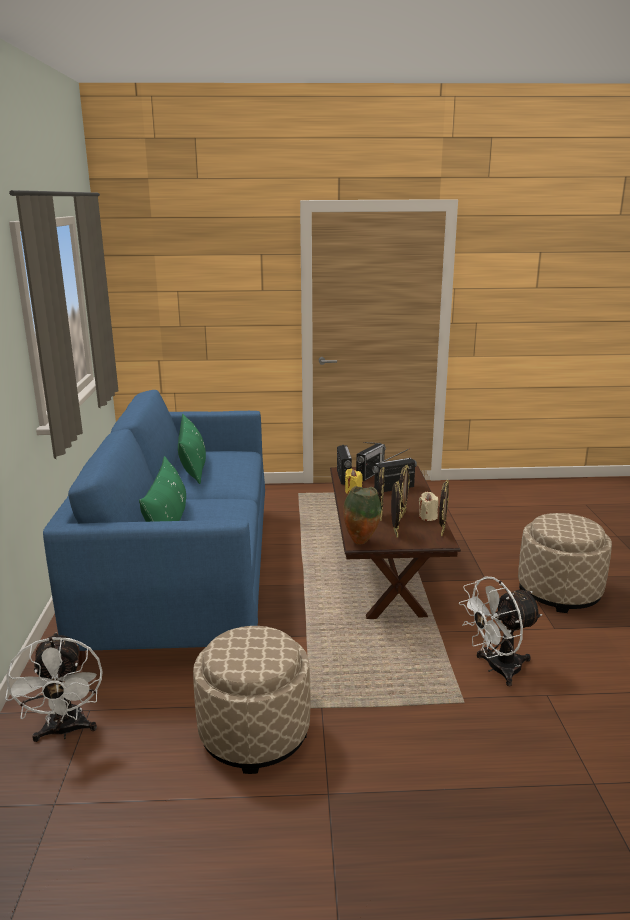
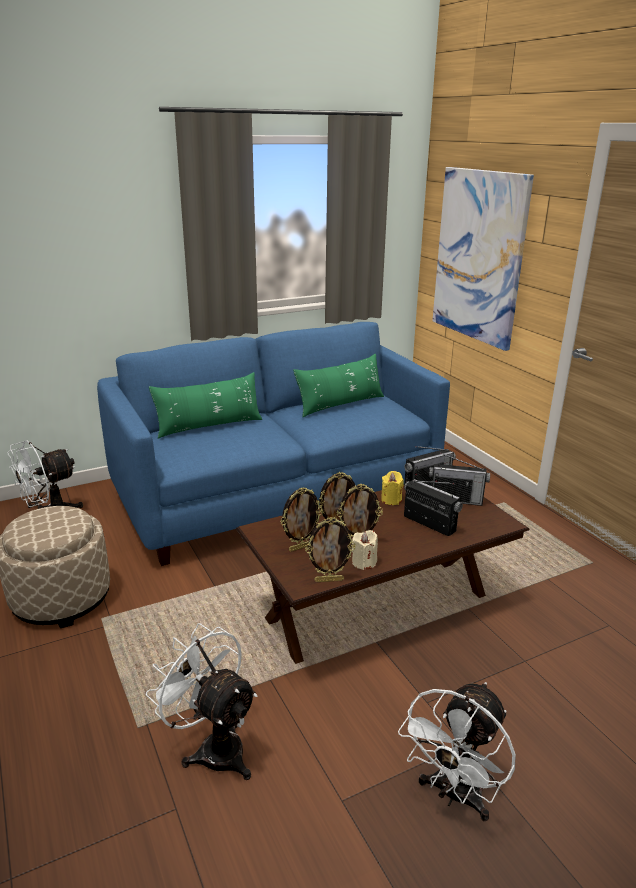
camera: 65 degrees right, 5 degrees up
vase [343,486,381,545] -> none
beige ottoman [518,513,612,613] -> white fan [398,682,516,821]
none -> picture [432,167,534,351]

